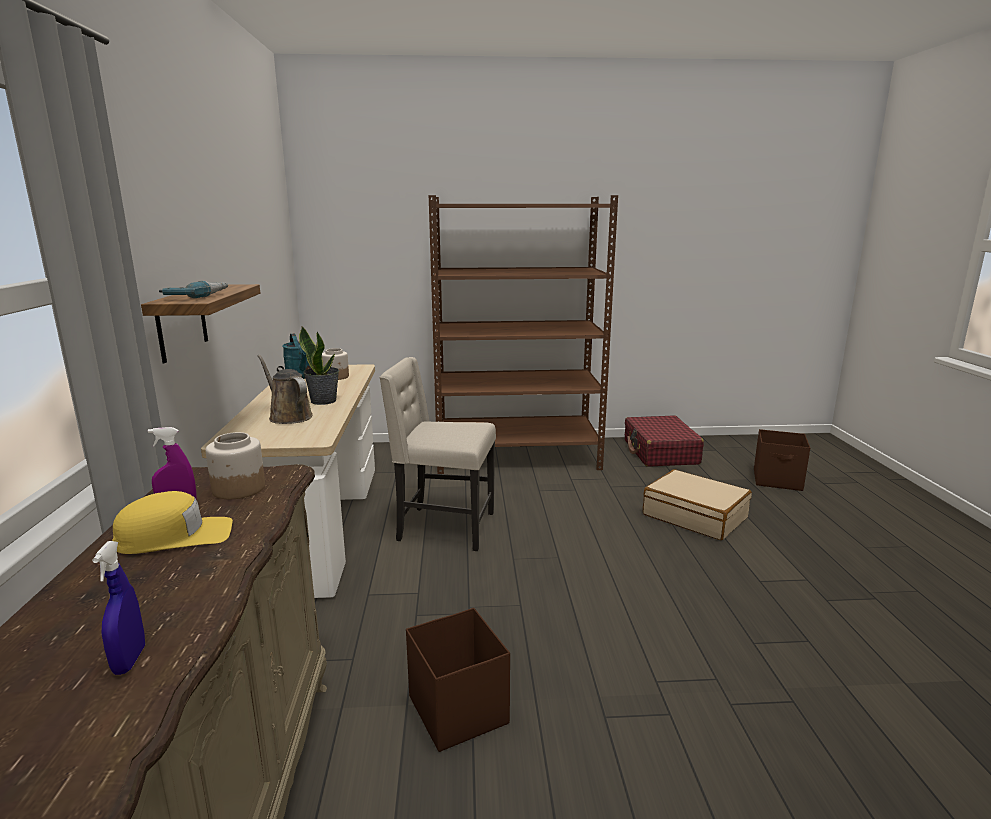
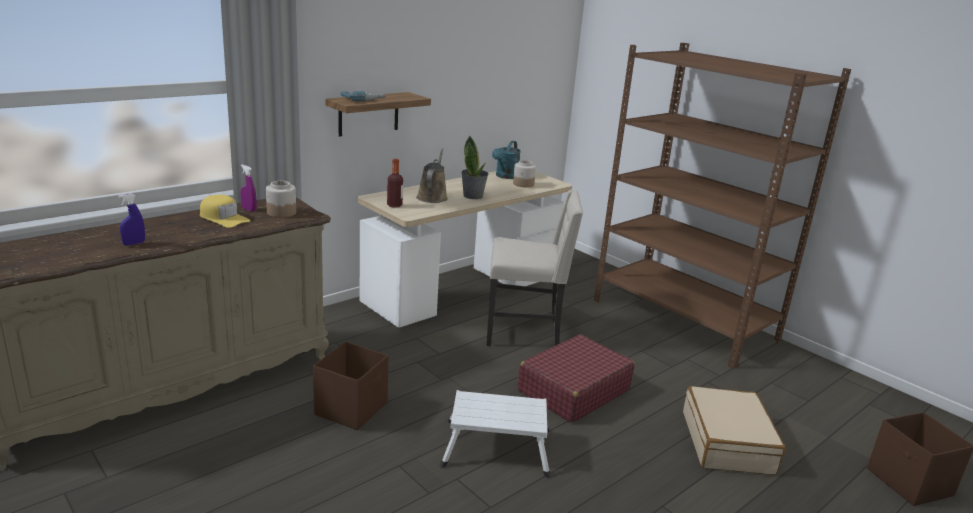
camera: 50 degrees right, 5 degrees up
beige chair [379,357,496,551] -> beige chair turned 120 degrees clockwise [486,190,583,346]
red suitcase [625,415,704,467] -> red suitcase moved to [518,334,635,423]
none -> bottle [387,159,403,208]
none -> white step ladder [439,390,551,479]

